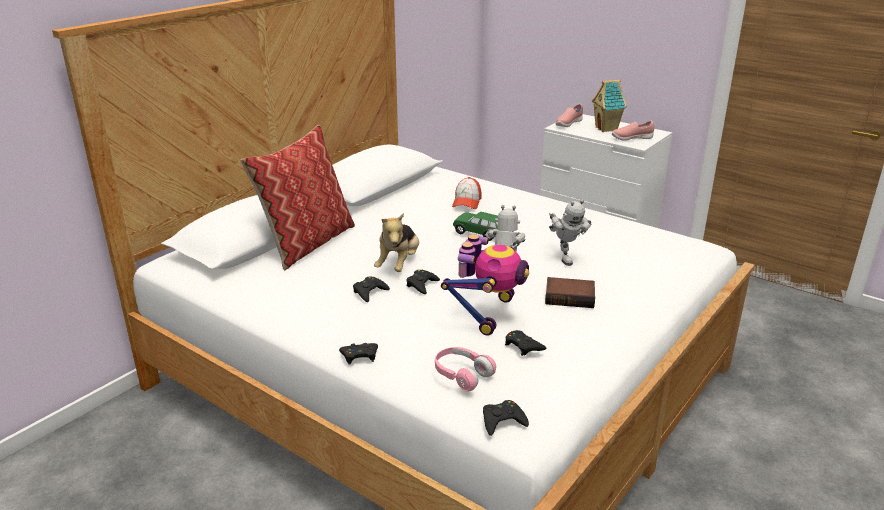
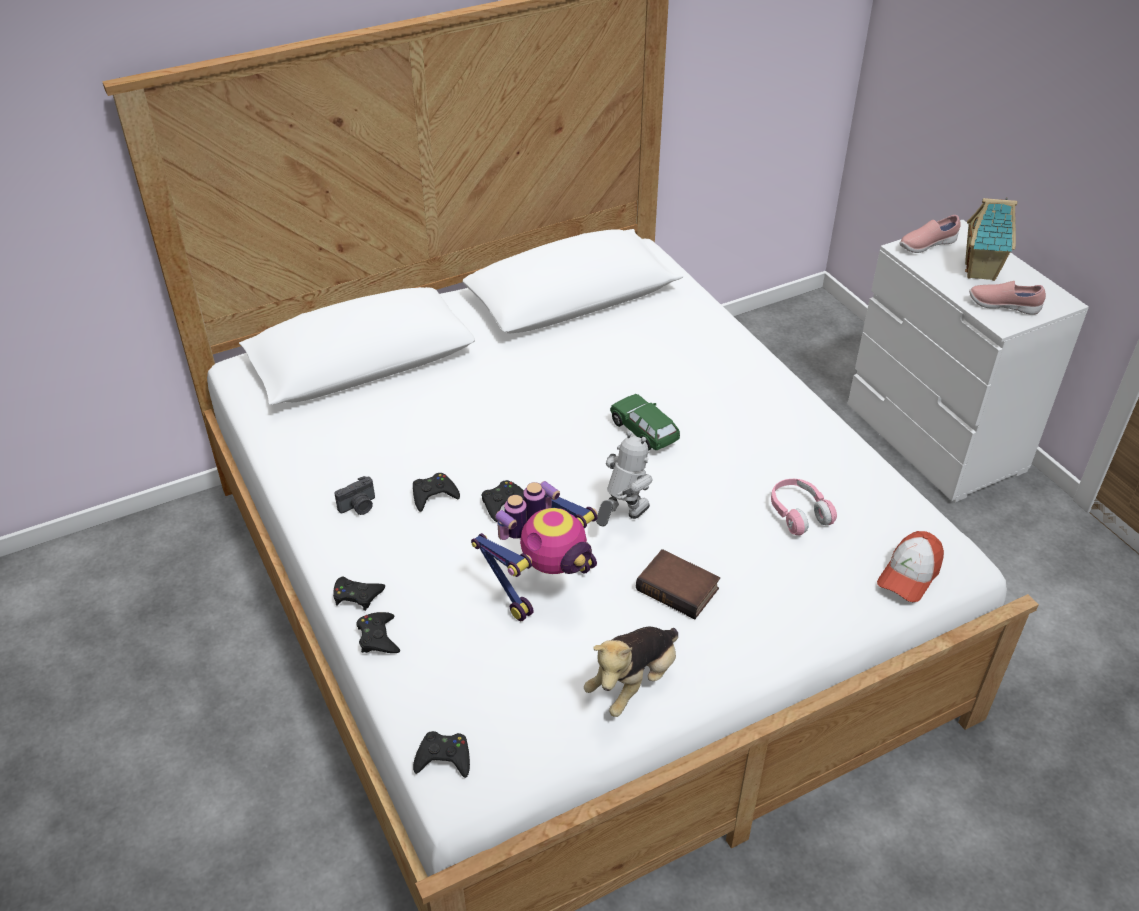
camera: 25 degrees right, 15 degrees up
pillow [240,125,355,270] -> none
plush toy [374,213,419,272] -> plush toy moved to [584,627,678,717]
pink headphones [435,347,496,391] -> pink headphones moved to [771,479,837,535]
cap [452,177,482,209] -> cap moved to [877,531,944,602]
black game controller [505,330,546,356] -> black game controller moved to [357,612,400,653]
toy robot [549,199,591,266] -> none
none -> camera [334,476,375,515]

